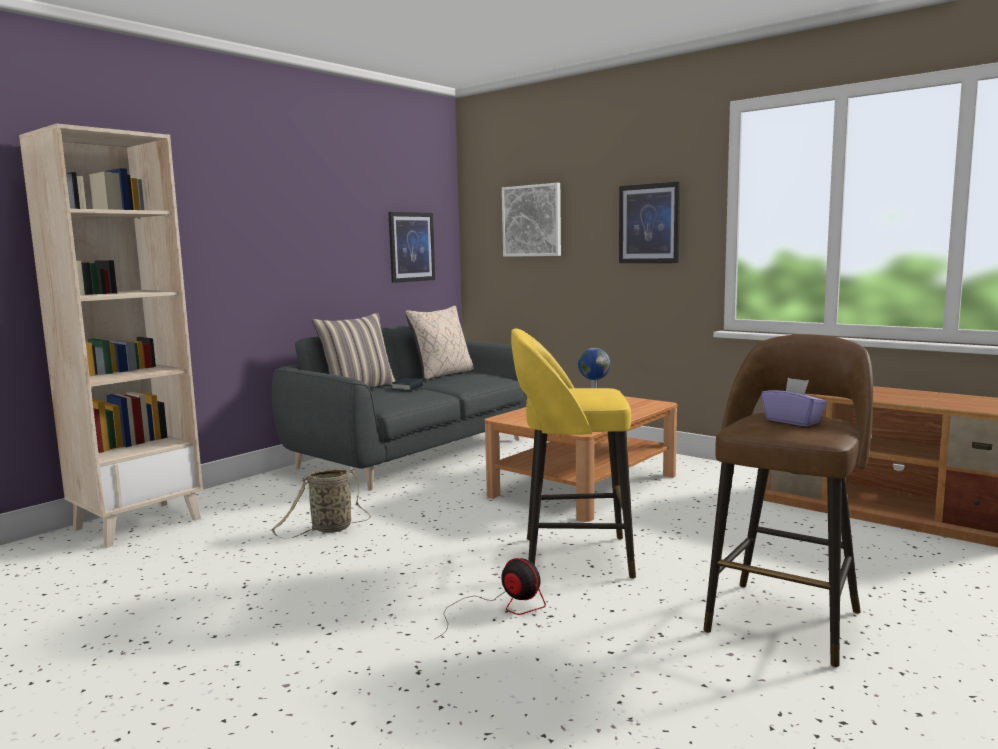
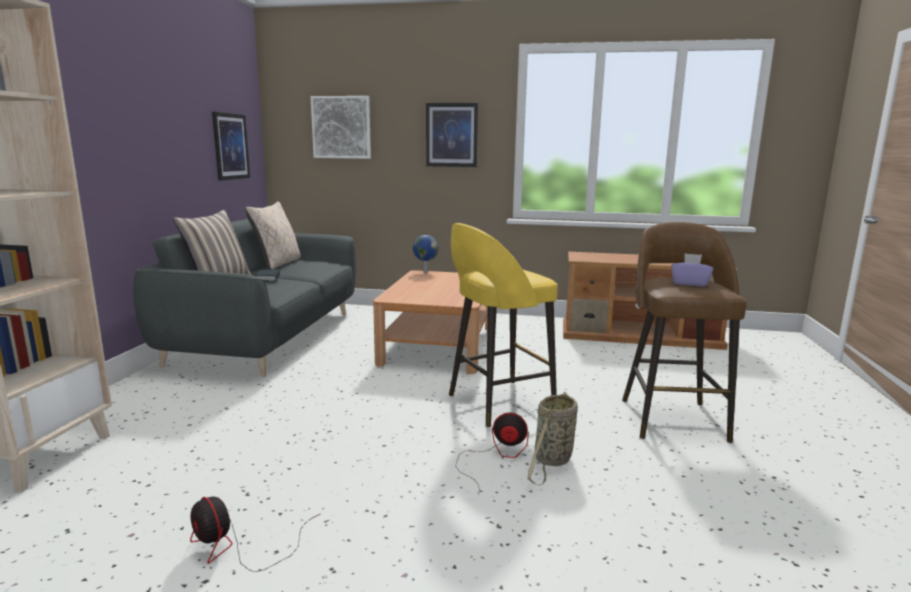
camera: 30 degrees left, 5 degrees up
basket [271,469,371,539] -> basket moved to [528,392,578,485]
none -> fan [190,497,320,572]

